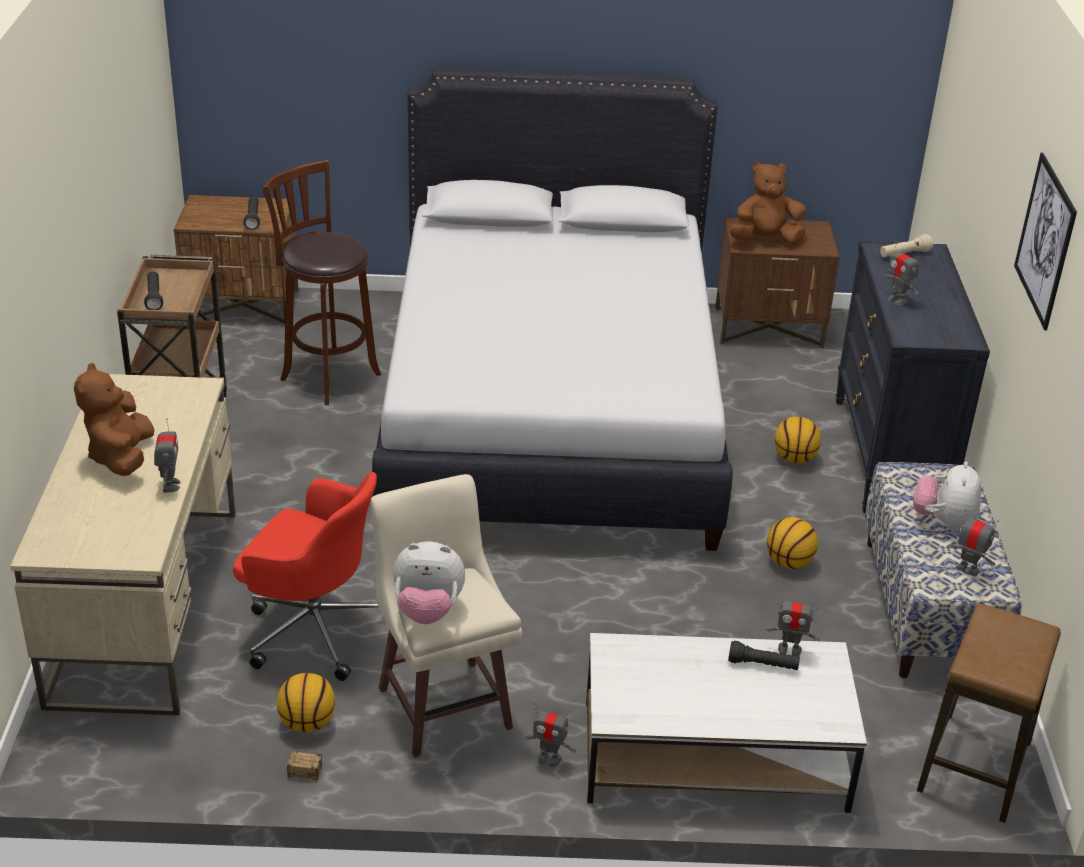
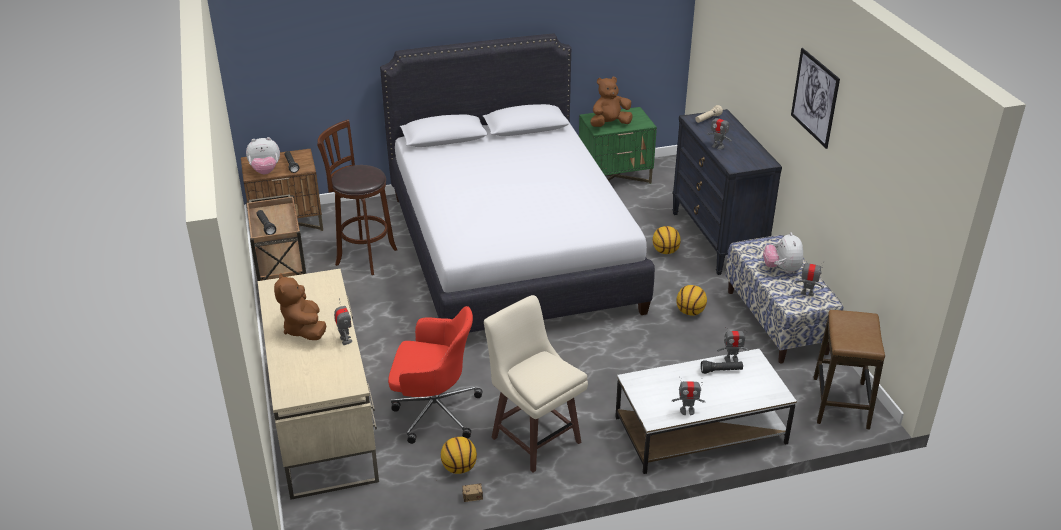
camera: 15 degrees left, 0 degrees up
plush toy [393,542,465,624] -> plush toy moved to [246,137,280,174]
toy robot [525,702,576,767] -> toy robot moved to [672,377,705,415]
brown nightstand [715,217,840,349] -> green nightstand [579,107,657,184]

